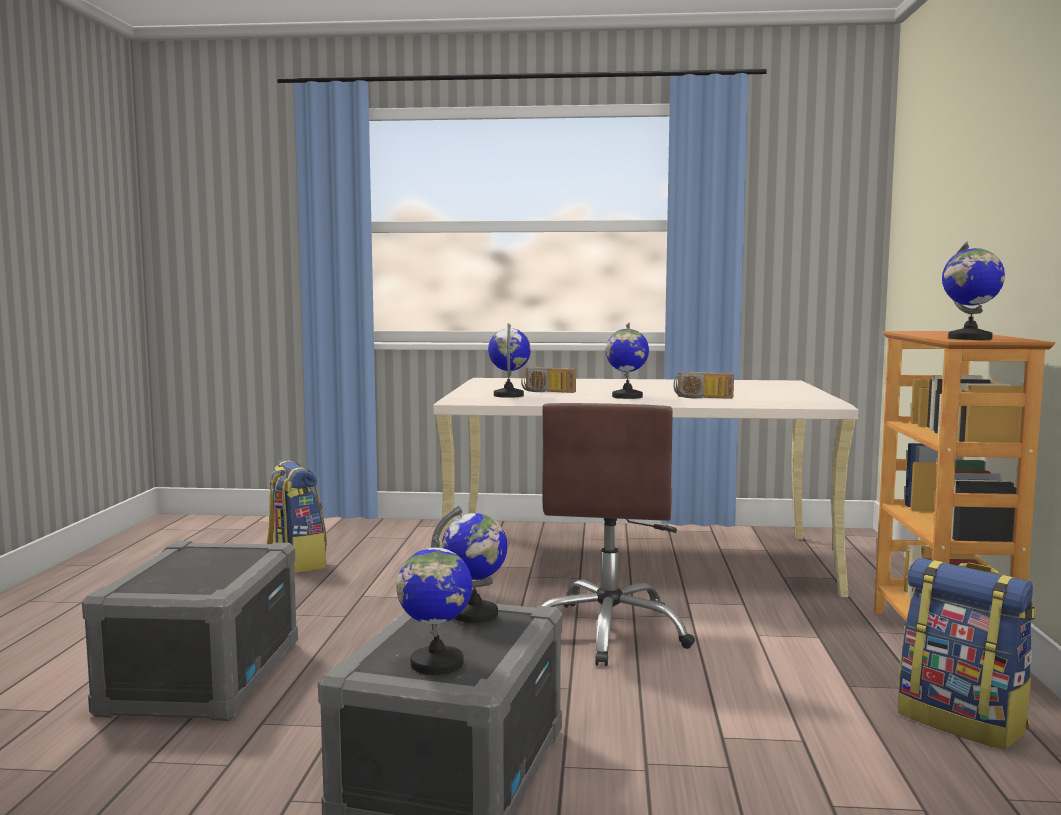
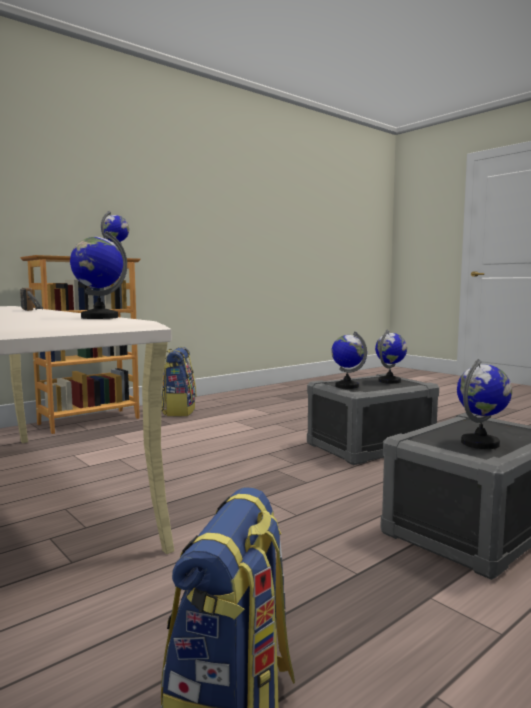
camera: 135 degrees left, 0 degrees up
radio [521,367,576,393] -> none
brown office chair [541,403,695,666] -> none
globe [606,323,649,399] -> globe moved to [457,359,512,449]

